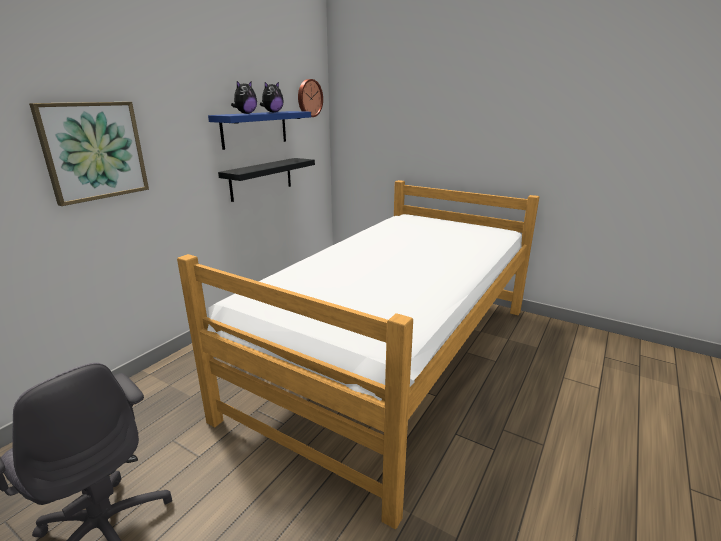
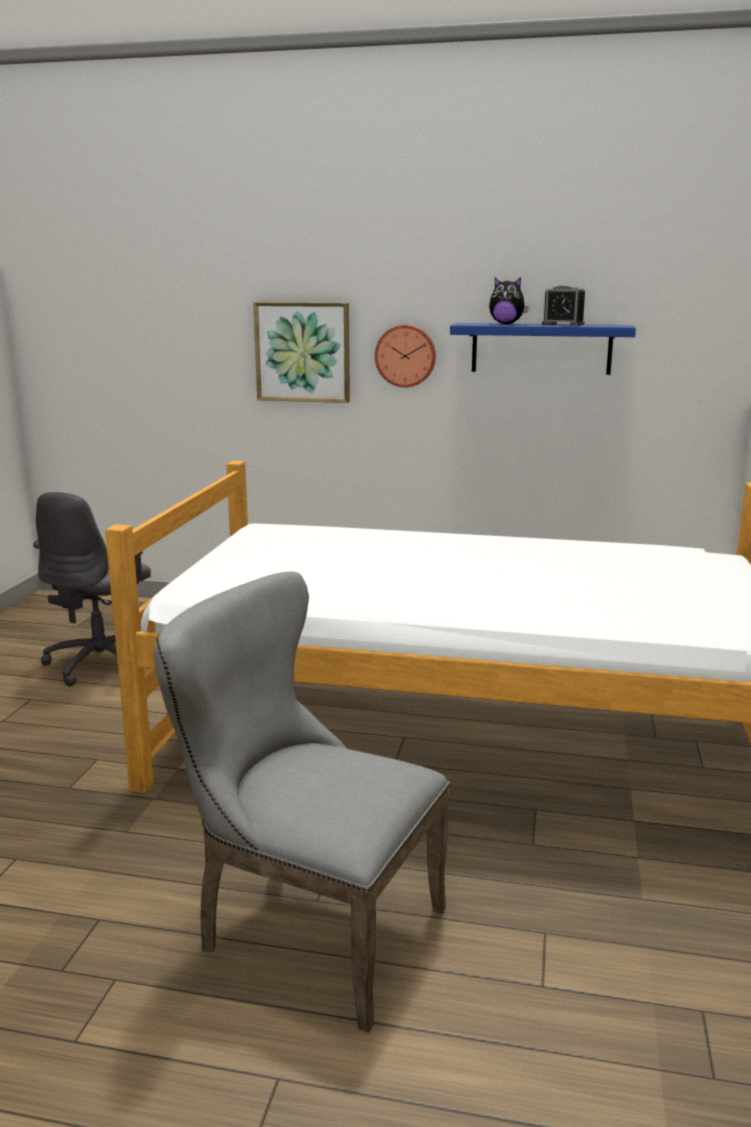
camera: 70 degrees right, 5 degrees down
black shelf [218,158,315,202] -> none
plush toy [260,82,284,113] -> alarm clock [542,285,585,326]
wall clock [298,79,323,117] -> wall clock moved to [375,325,436,387]
none -> grey chair [154,571,450,1032]

